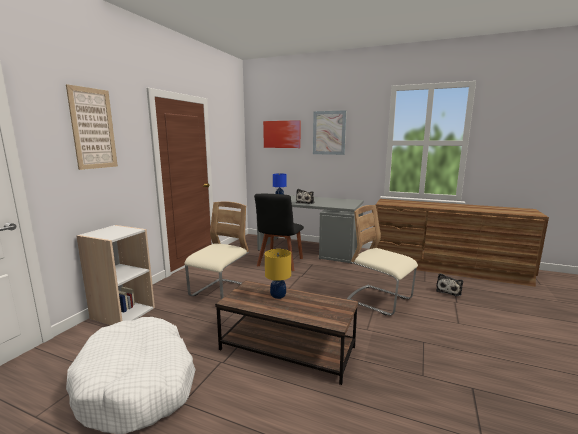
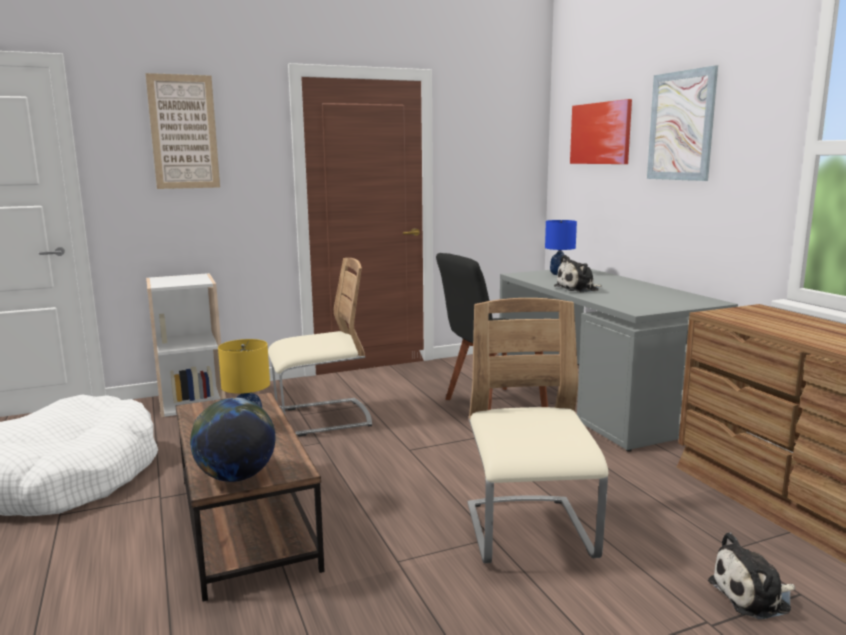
camera: 45 degrees right, 0 degrees up
none -> globe [190,398,276,482]

